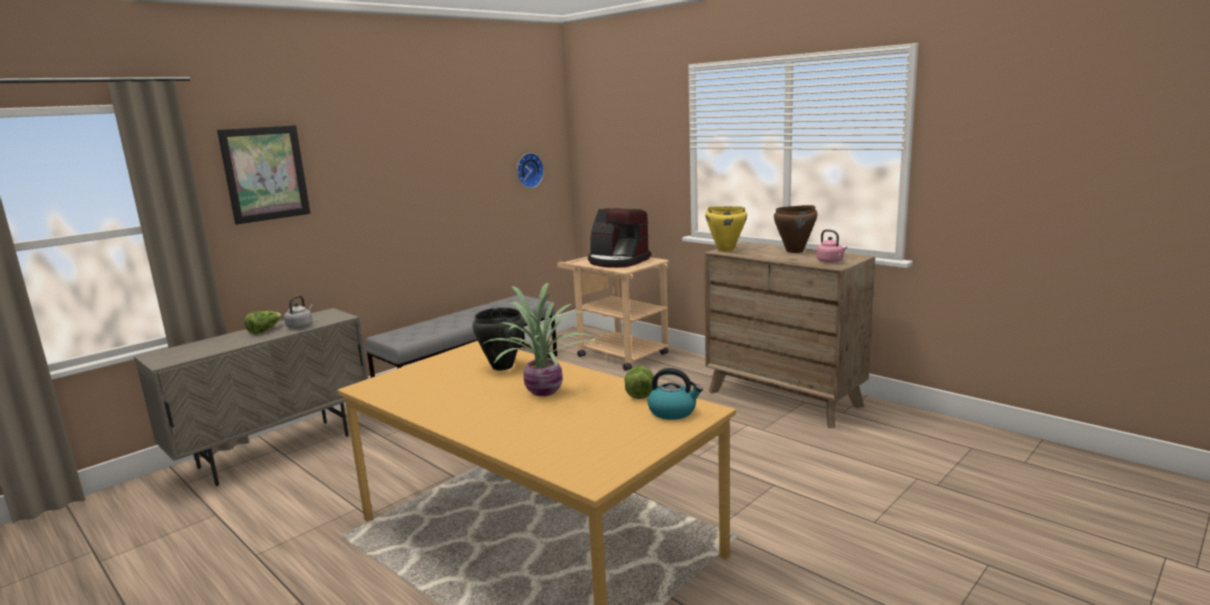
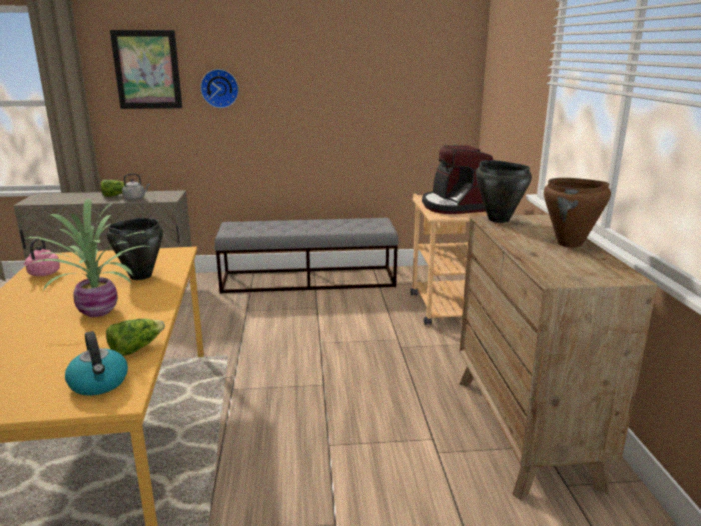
camera: 40 degrees right, 5 degrees up
wall clock [517,153,544,188] -> wall clock moved to [200,69,239,108]
yellow cooking pot [705,206,747,252] -> black cooking pot [476,160,532,223]
pink kettle [816,229,847,263] -> pink kettle moved to [23,238,60,276]

